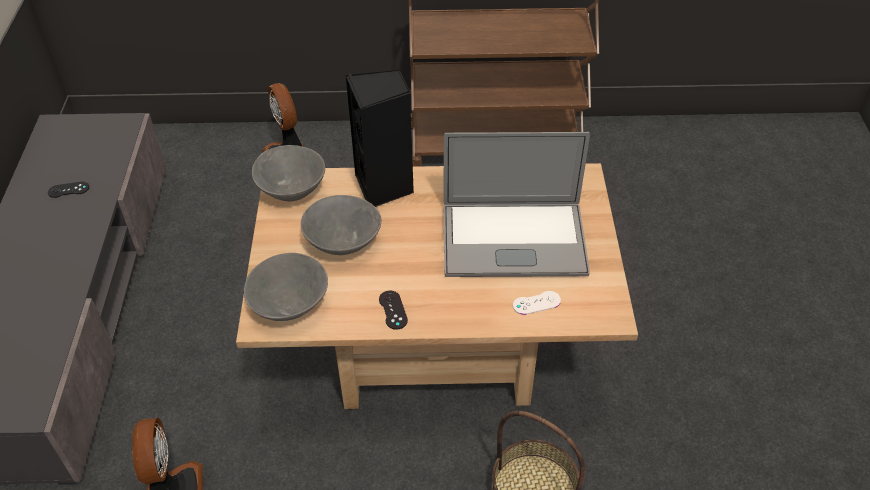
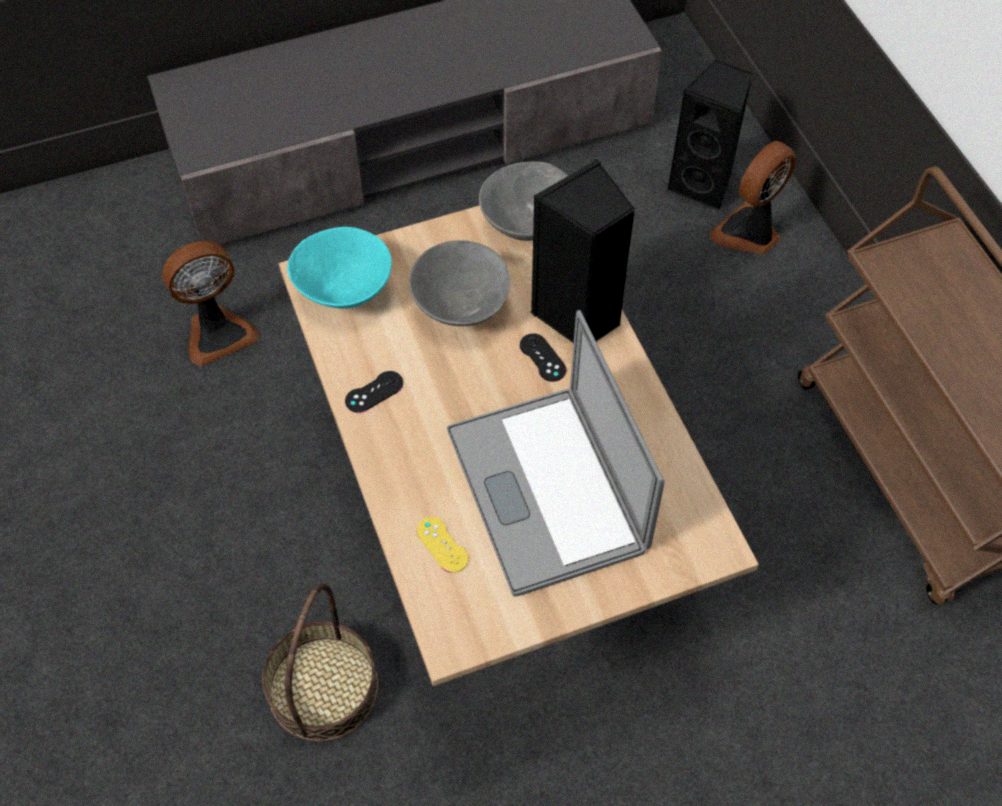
camera: 70 degrees right, 10 degrees up
black game controller [48,182,89,198] -> black game controller moved to [520,333,566,382]
grey bowl [244,253,328,321] -> turquoise bowl [287,227,392,309]
white game controller [513,291,561,315] -> yellow game controller [417,517,469,573]
none -> black speaker [667,59,753,211]

